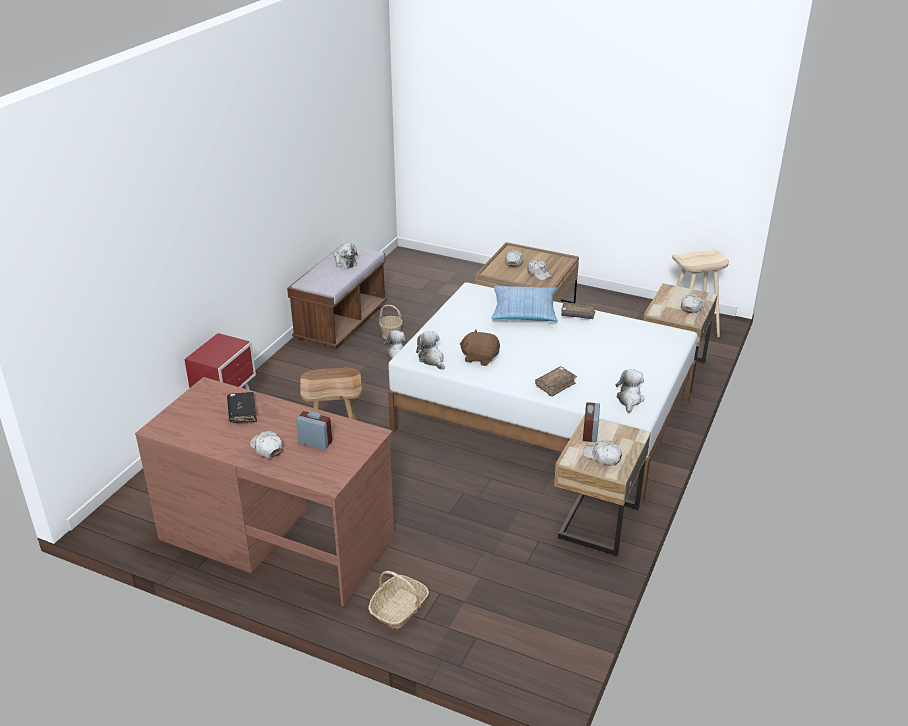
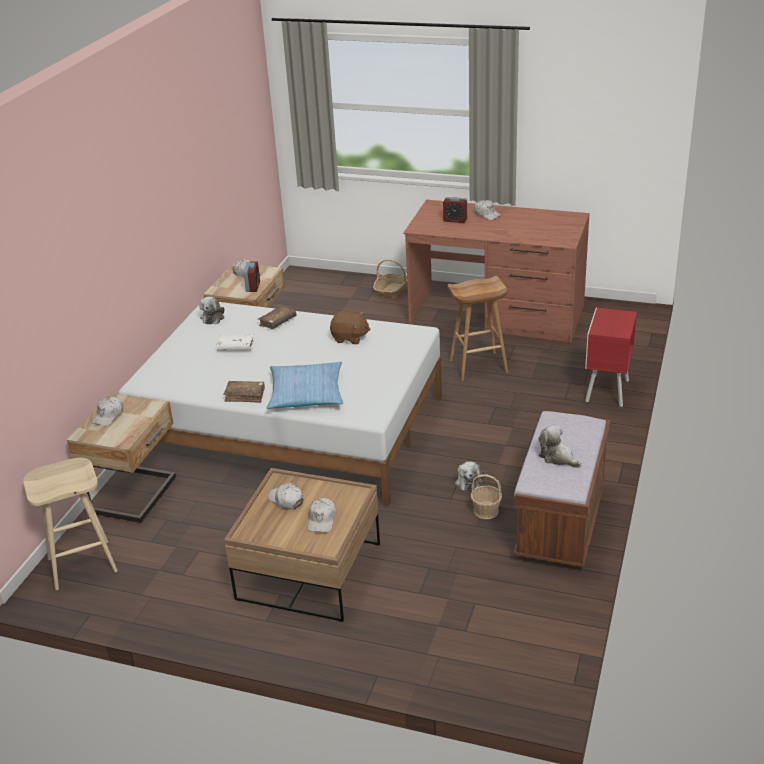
camera: 175 degrees right, 0 degrees up
black book [227,392,257,423] -> none
plush toy [416,331,445,370] -> none
none -> white book [216,334,255,351]

